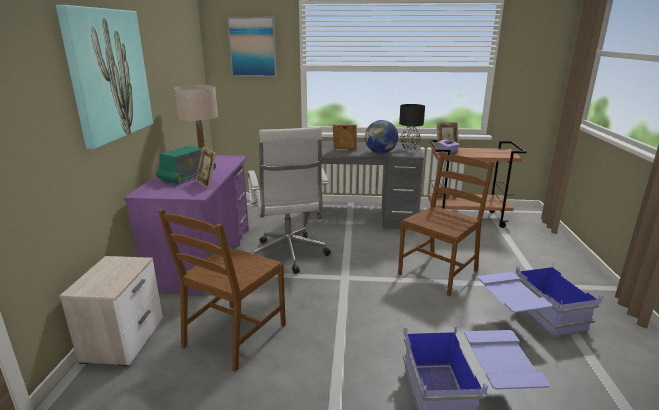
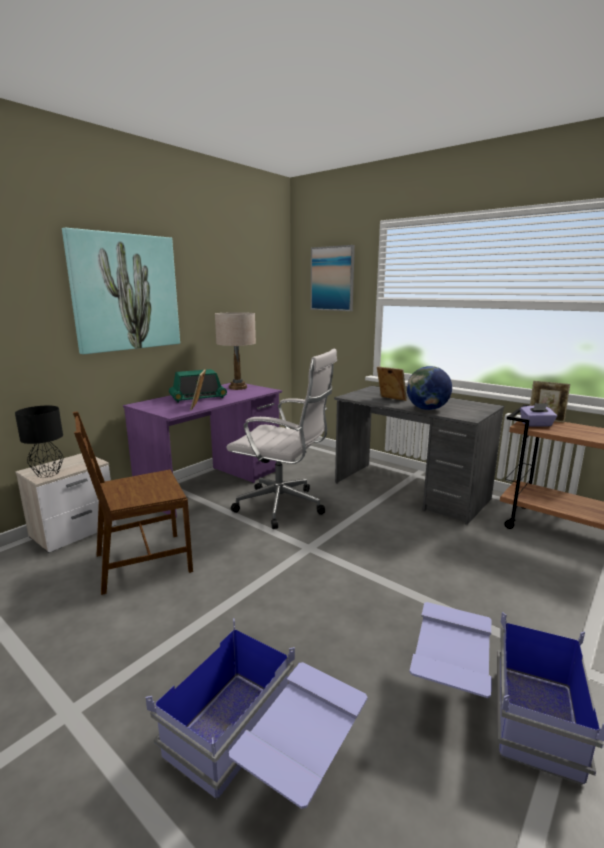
camera: 35 degrees right, 5 degrees down
white office chair [248,127,331,274] -> white office chair turned 90 degrees counterclockwise [226,349,337,529]
brown chair [398,151,494,296] -> none
black table lamp [399,104,425,150] -> black table lamp moved to [15,406,64,478]

